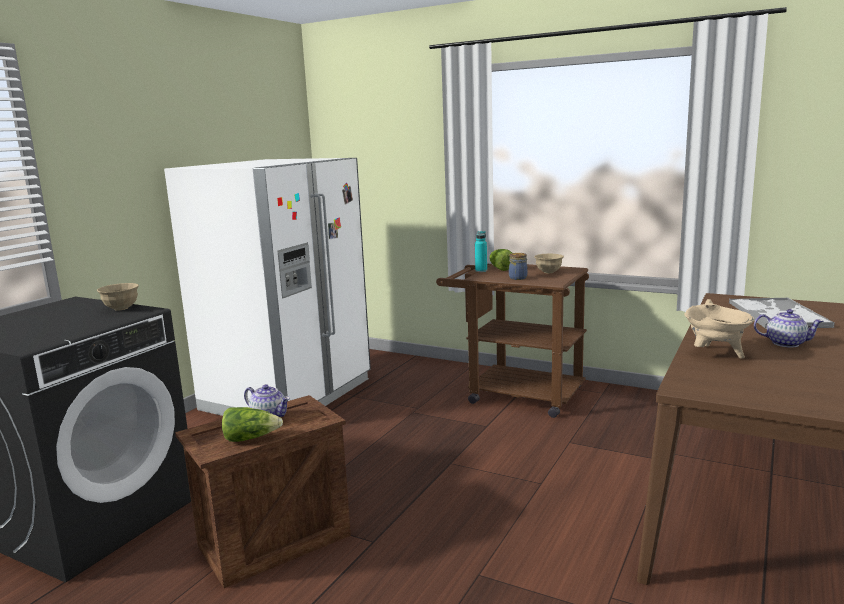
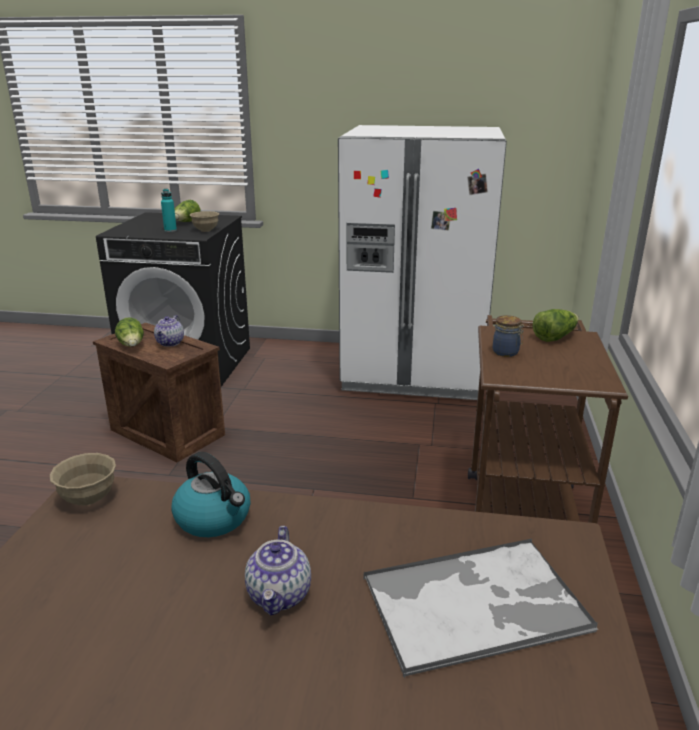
camera: 70 degrees right, 10 degrees up
turquoise bottle [475,231,487,272] -> turquoise bottle moved to [161,189,177,232]
beige bowl [534,254,564,273] -> beige bowl moved to [50,453,116,505]
beige cooking pot [684,299,754,359] -> kettle [171,452,250,537]
none -> lettuce [175,200,201,222]

